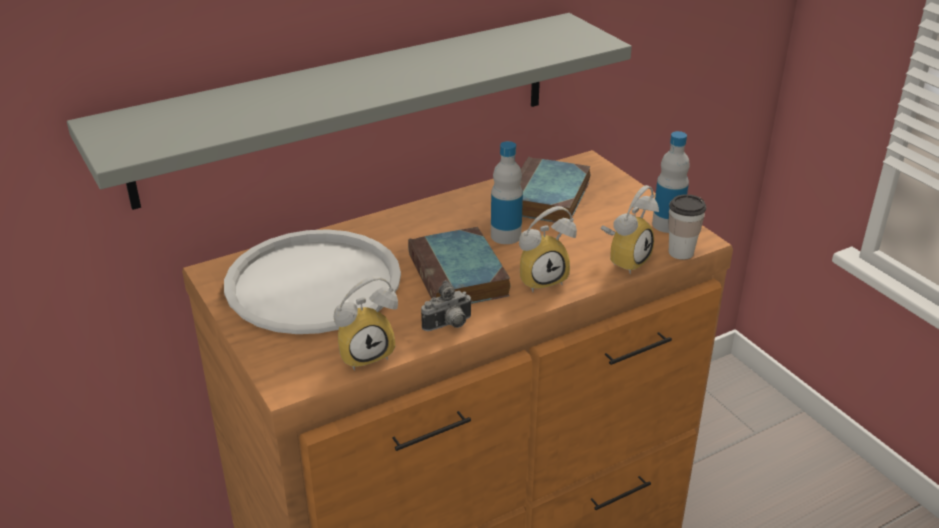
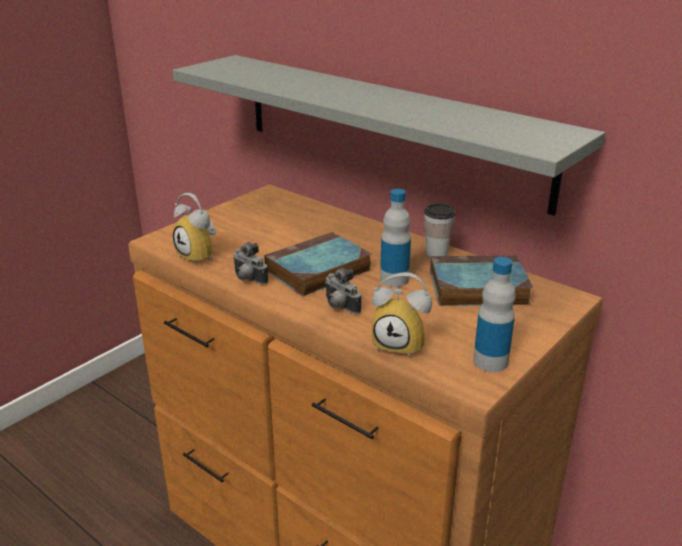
camera: 70 degrees right, 5 degrees down
white tray [224,229,401,334] -> none
alarm clock [519,206,577,292] -> camera [325,268,361,314]
cup [668,194,706,260] -> cup moved to [424,203,455,258]

